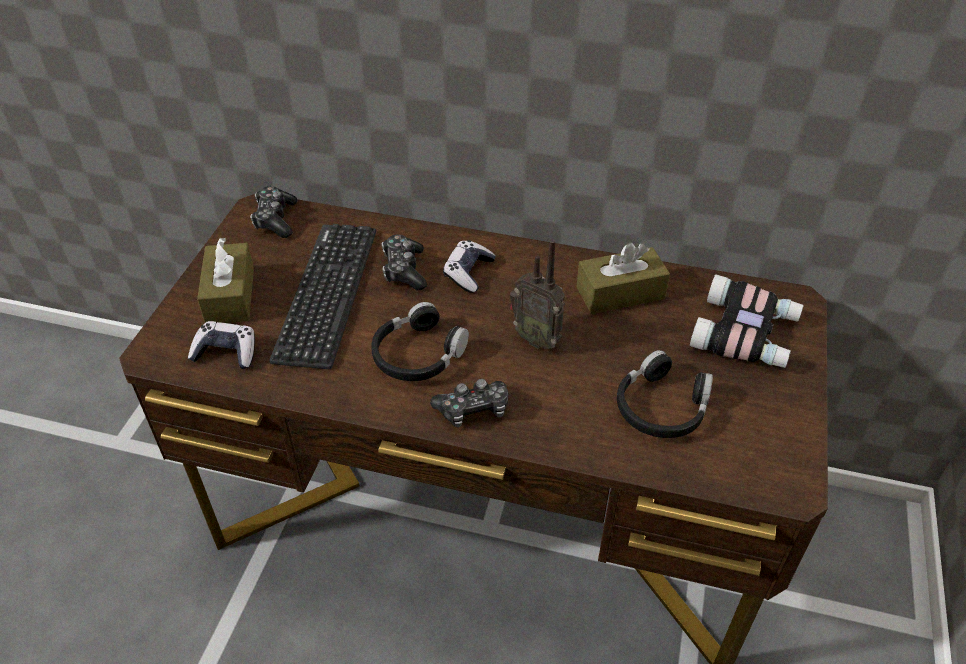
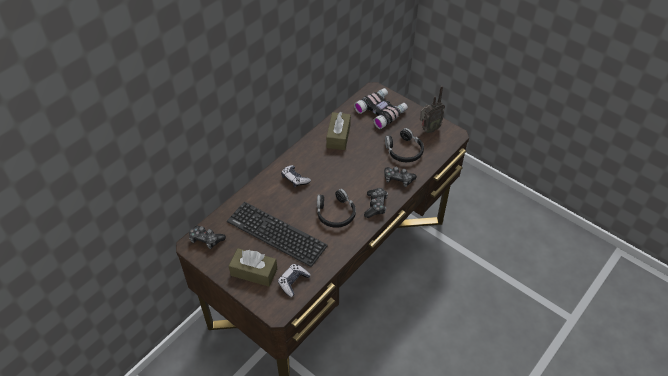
camera: 65 degrees left, 5 degrees up
game controller [381,234,427,291] -> game controller moved to [384,167,417,187]
radio [510,239,565,349] -> radio moved to [420,85,445,133]

